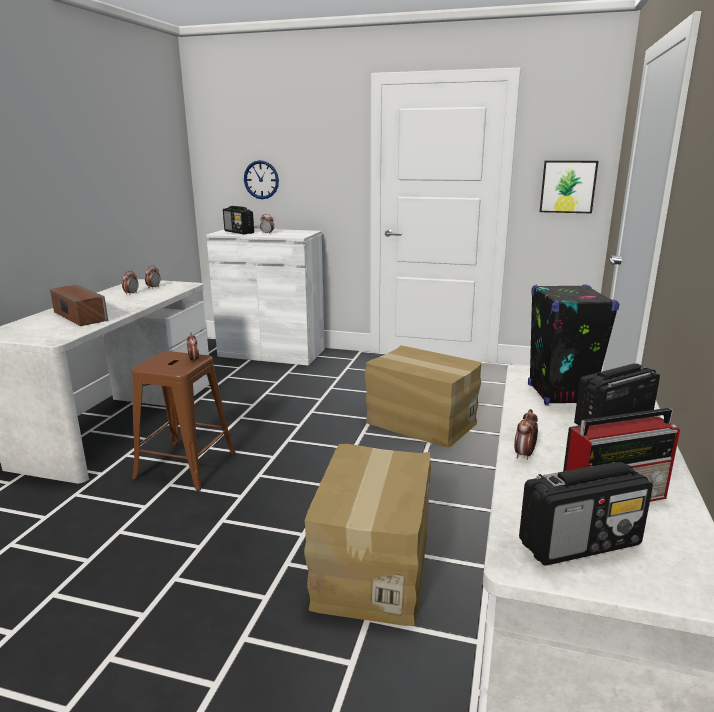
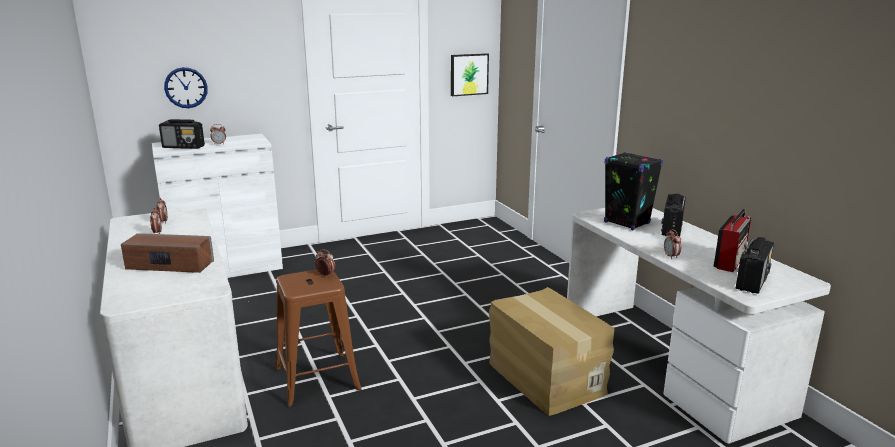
camera: 40 degrees left, 0 degrees up
cardboard box [365,345,481,448] -> none

